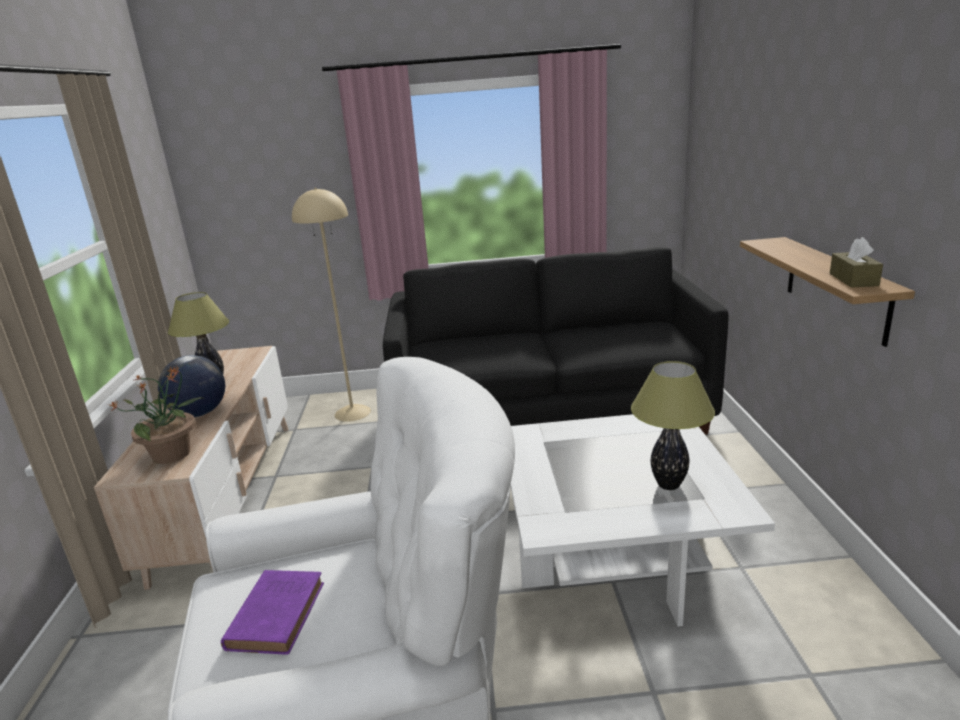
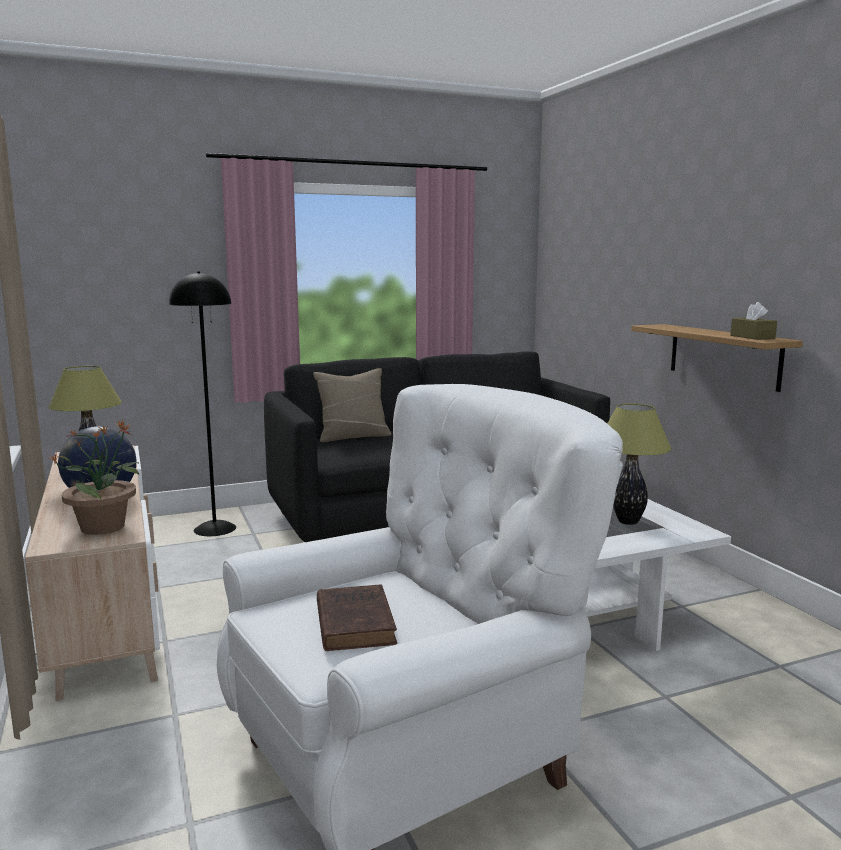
camera: 20 degrees left, 10 degrees down
purple book [221,570,324,654] -> brown book [317,585,397,651]
beige floor lamp [292,188,371,422] -> black floor lamp [169,272,236,536]
none -> beige pillow [313,368,391,442]

